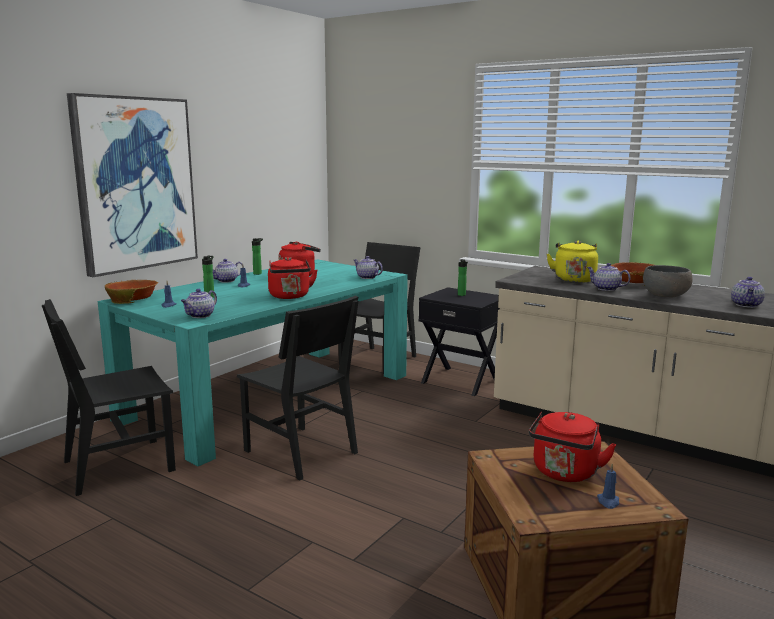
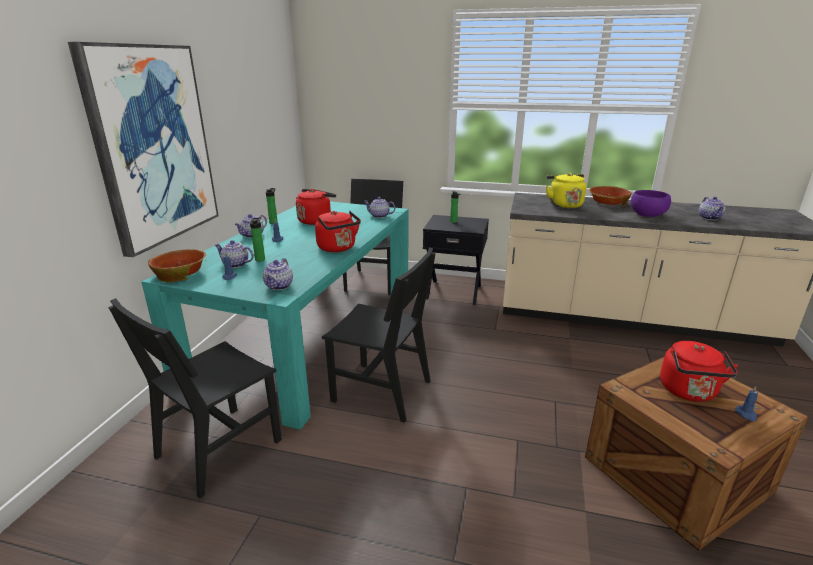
camera: 20 degrees left, 10 degrees up
teapot [587,263,631,291] -> teapot moved to [215,240,254,268]
grey bowl [643,265,693,297] -> purple bowl [631,190,671,217]

